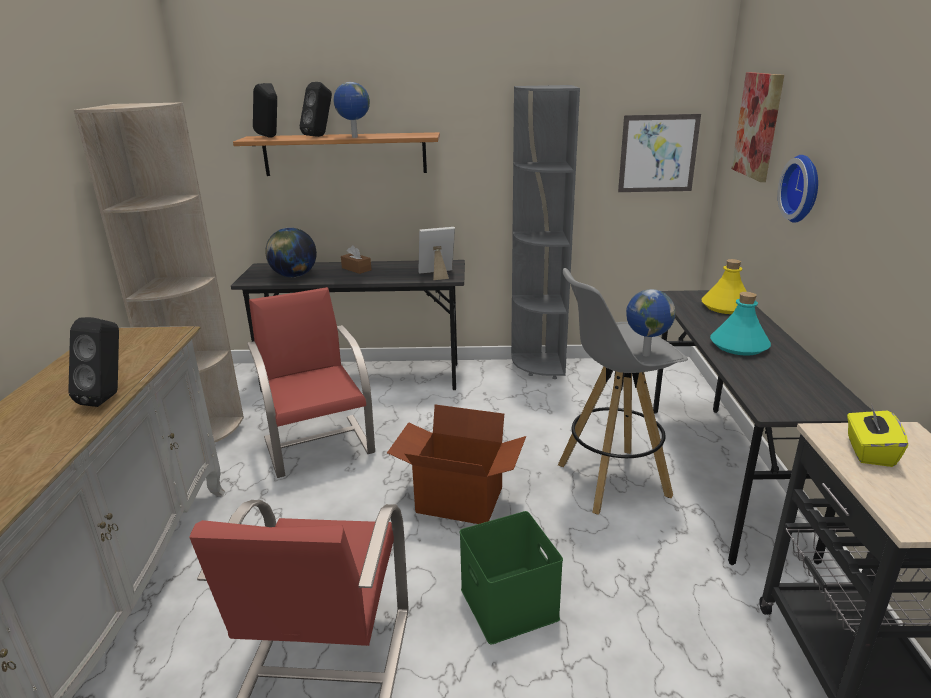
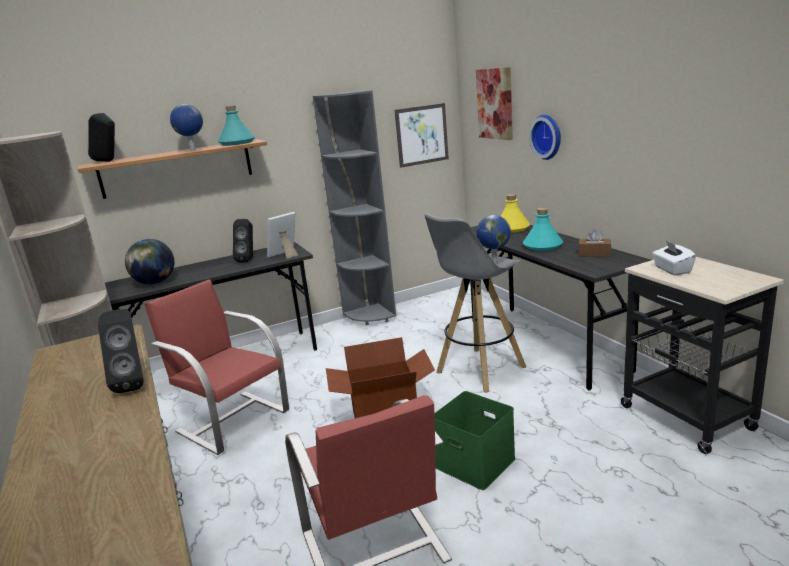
camera: 25 degrees left, 5 degrees down
black speaker [300,82,332,137] -> black speaker moved to [233,219,253,263]
brown tissue box [341,245,372,274] -> brown tissue box moved to [578,230,611,256]
yellow tissue box [847,403,908,467] -> white tissue box [652,240,696,275]
none -> turquoise bottle [218,106,255,146]

